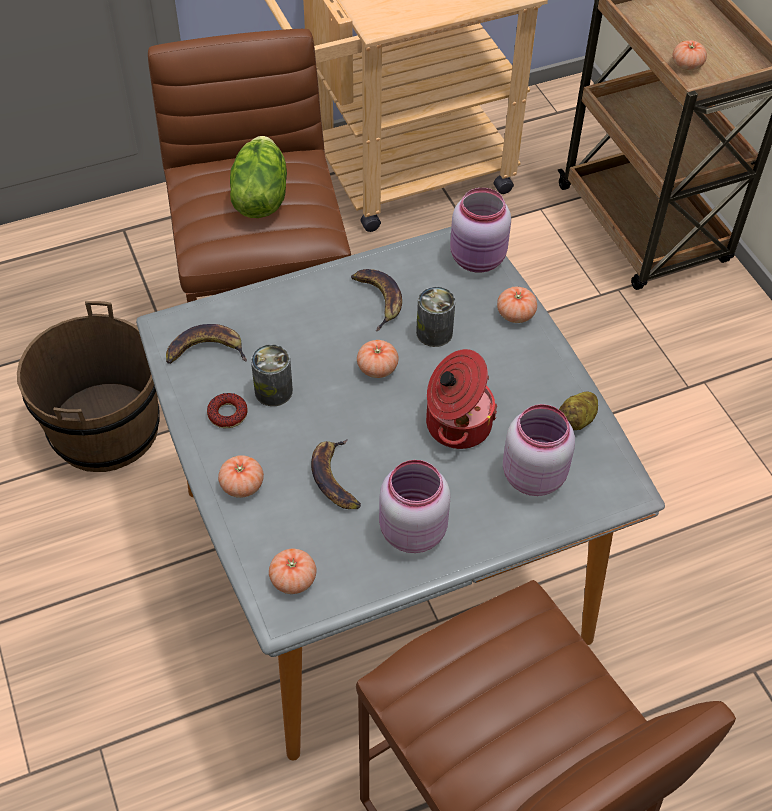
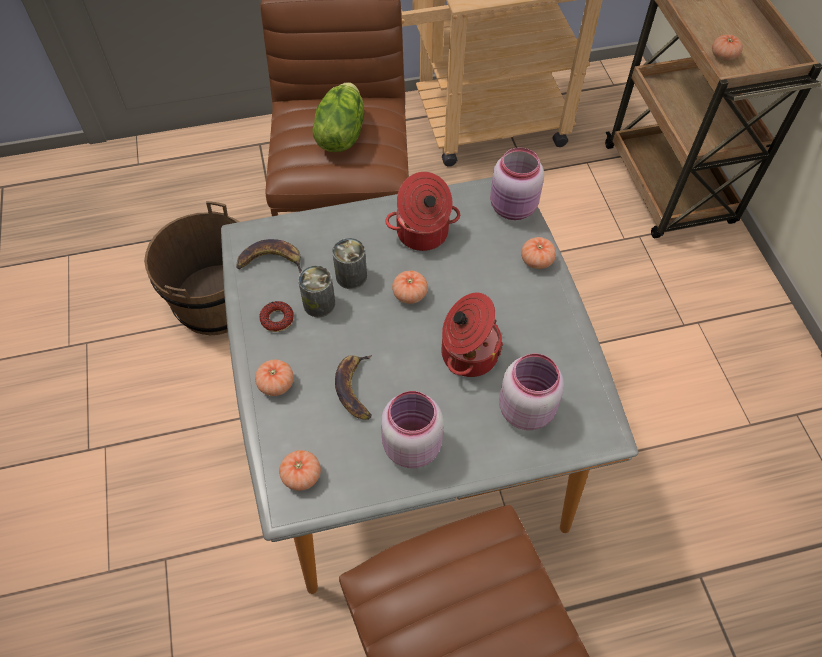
camera: 10 degrees right, 5 degrees up
banana [351,269,402,331] -> cooking pot [385,172,460,251]
can [416,286,455,347] -> can moved to [332,238,367,289]
potato [559,392,598,430] -> none

